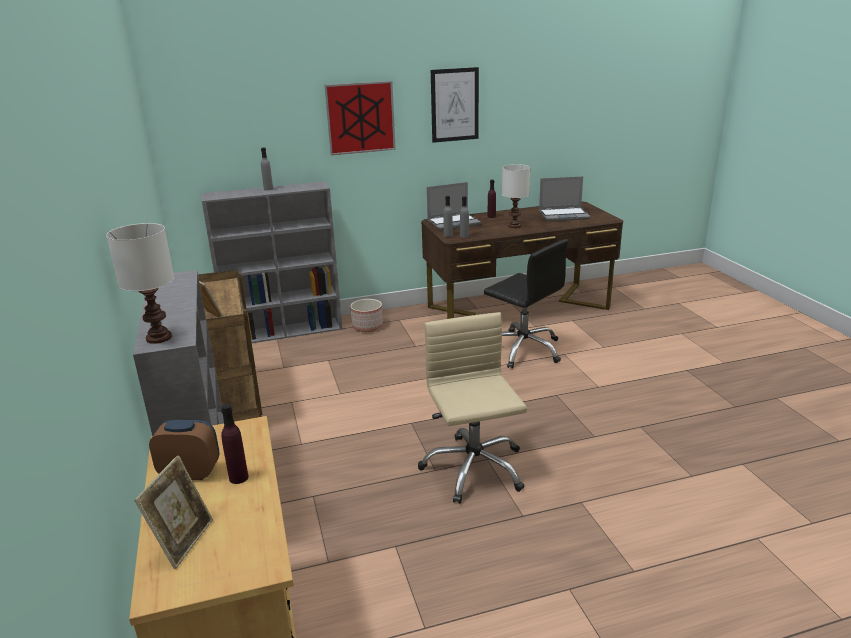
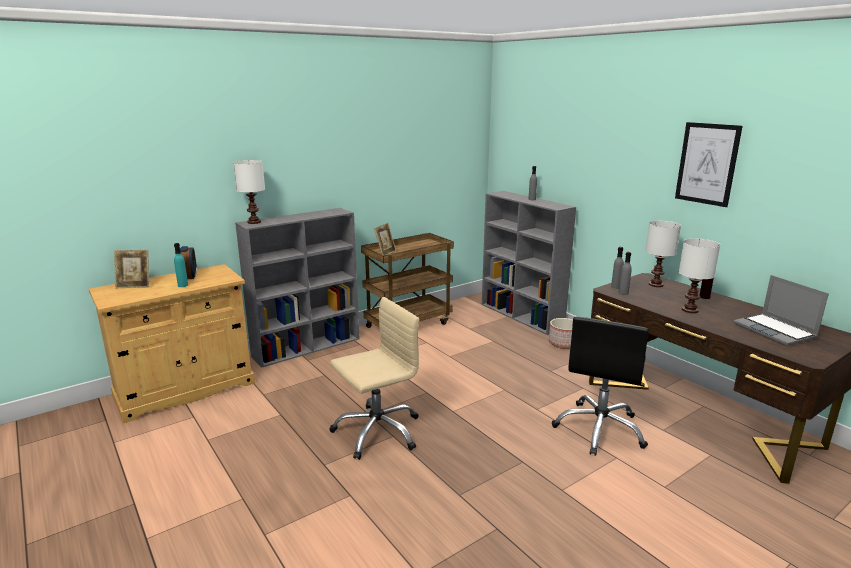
camera: 70 degrees right, 5 degrees down
purple bottle [221,404,249,484] -> turquoise bottle [174,243,188,287]
picture [324,81,396,155] -> none
laptop [427,182,481,230] -> white table lamp [645,221,681,287]

